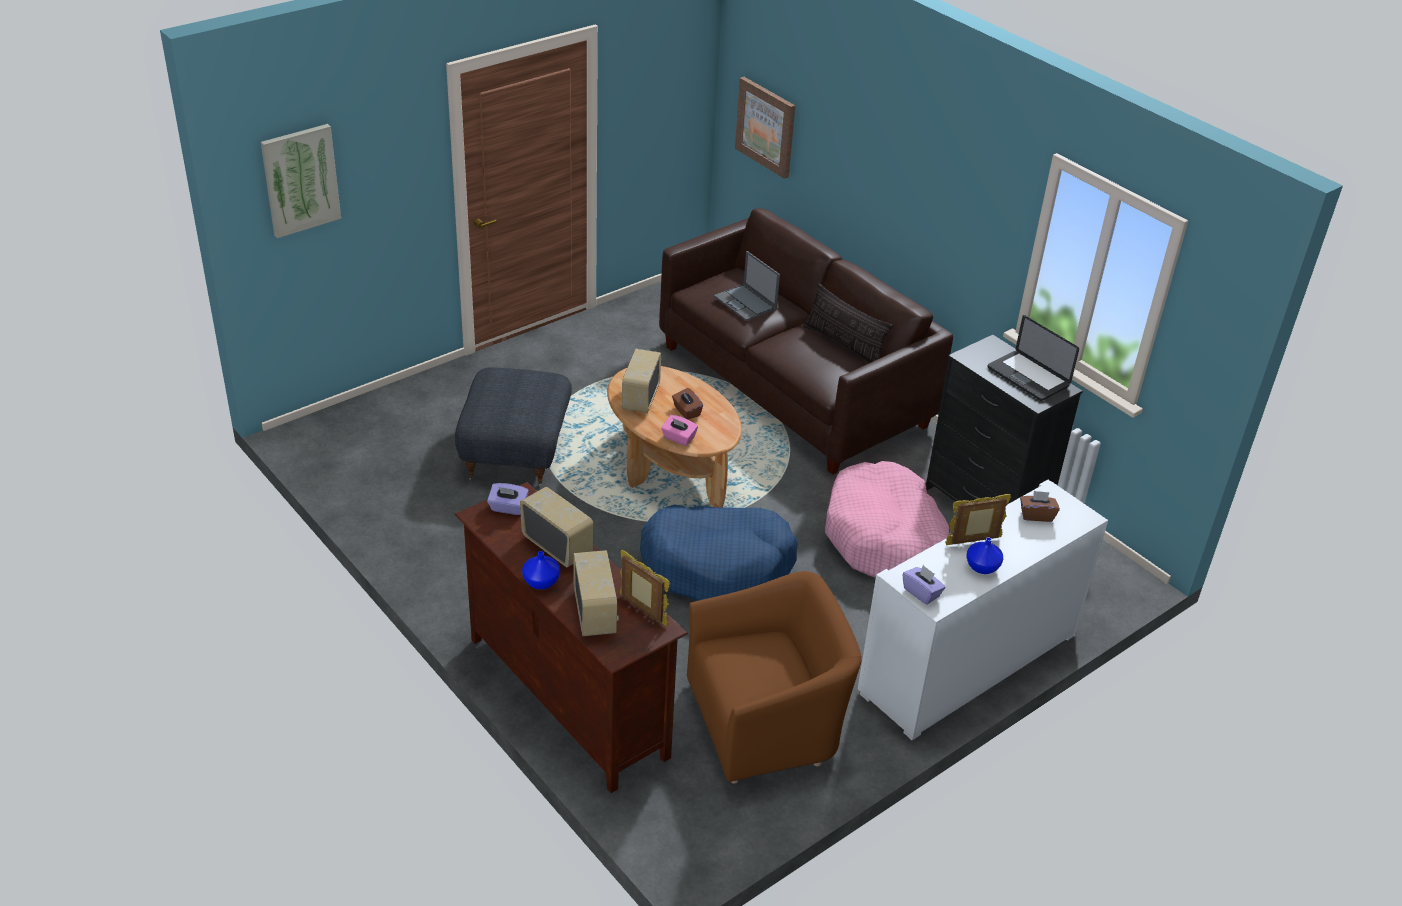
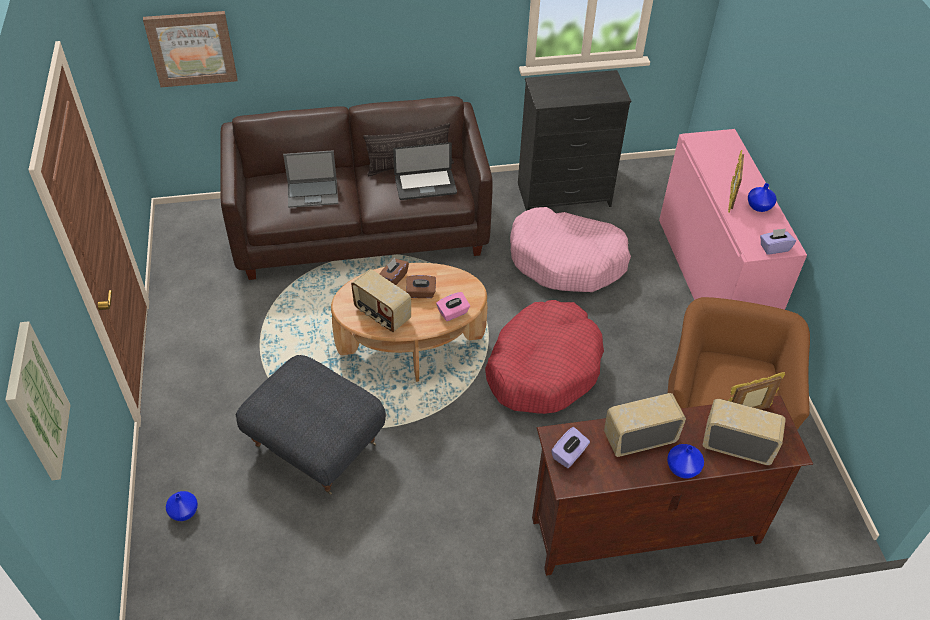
camera: 60 degrees left, 10 degrees up
blue dog bed [640,504,798,601] -> red dog bed [485,300,604,414]
white cabinet [858,480,1108,740] -> pink cabinet [659,129,807,310]
laptop [988,315,1079,401] -> laptop moved to [393,142,457,200]
brown tissue box [1020,491,1060,522] -> brown tissue box moved to [380,258,409,285]
none -> blue vase [166,491,198,521]

